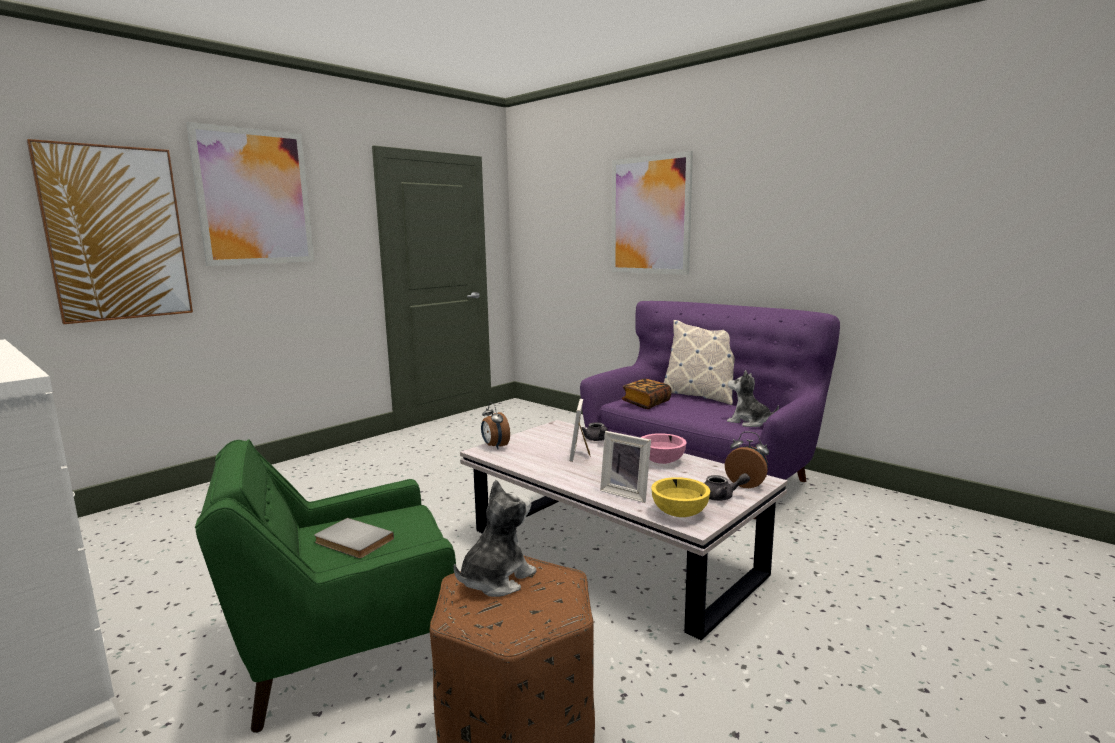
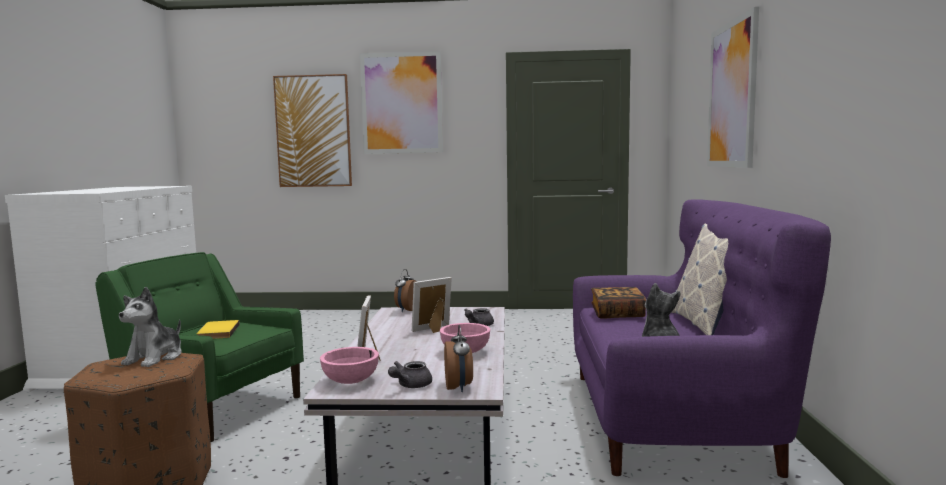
camera: 50 degrees right, 5 degrees down
grey book [314,518,394,558] -> yellow book [196,320,240,339]
plush toy [453,480,536,597] -> plush toy turned 105 degrees clockwise [119,287,182,367]
yellow bowl [651,477,710,517] -> pink bowl [320,347,379,384]
grey teapot [704,473,750,501] -> grey teapot turned 75 degrees clockwise [388,361,432,388]

